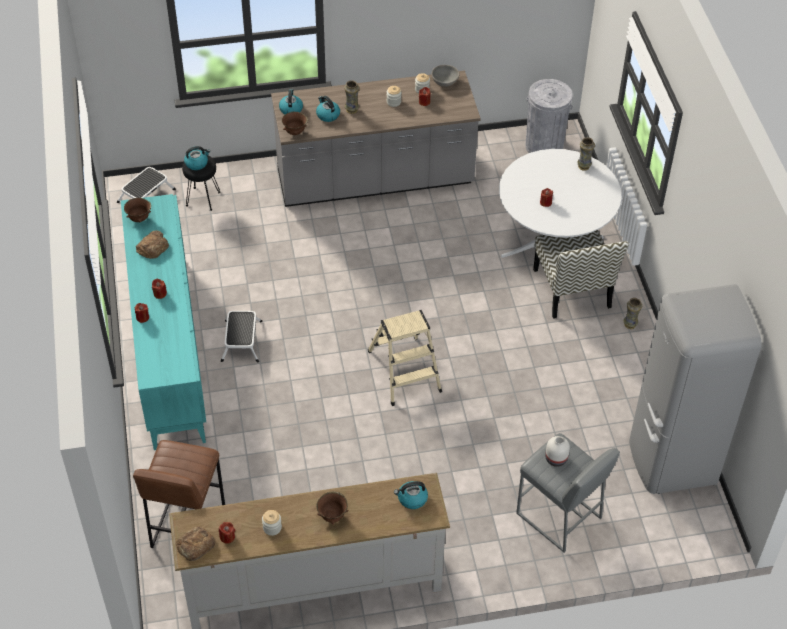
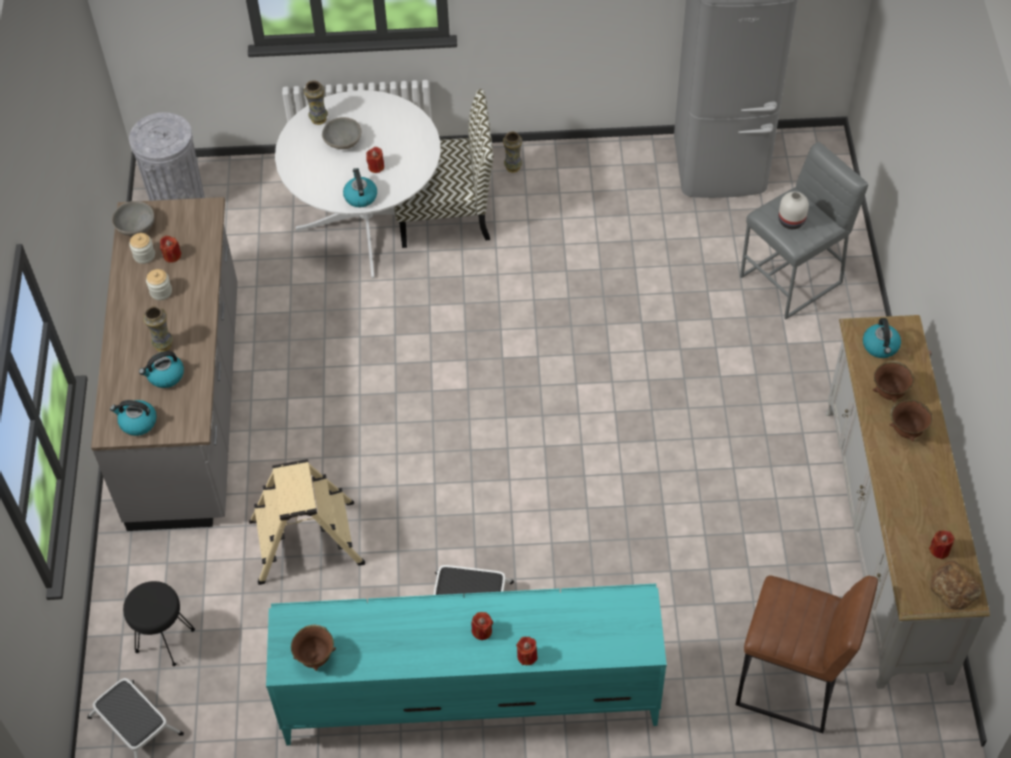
camera: 80 degrees left, 5 degrees up
bread [136,230,169,259] -> none
kettle [184,146,210,170] -> kettle moved to [343,168,377,208]
jar [262,510,282,536] -> none
brown bowl [282,112,308,135] -> brown bowl moved to [873,361,914,402]
beige step ladder [368,310,442,406] -> beige step ladder moved to [249,459,365,585]
none -> grey bowl [322,117,361,149]

